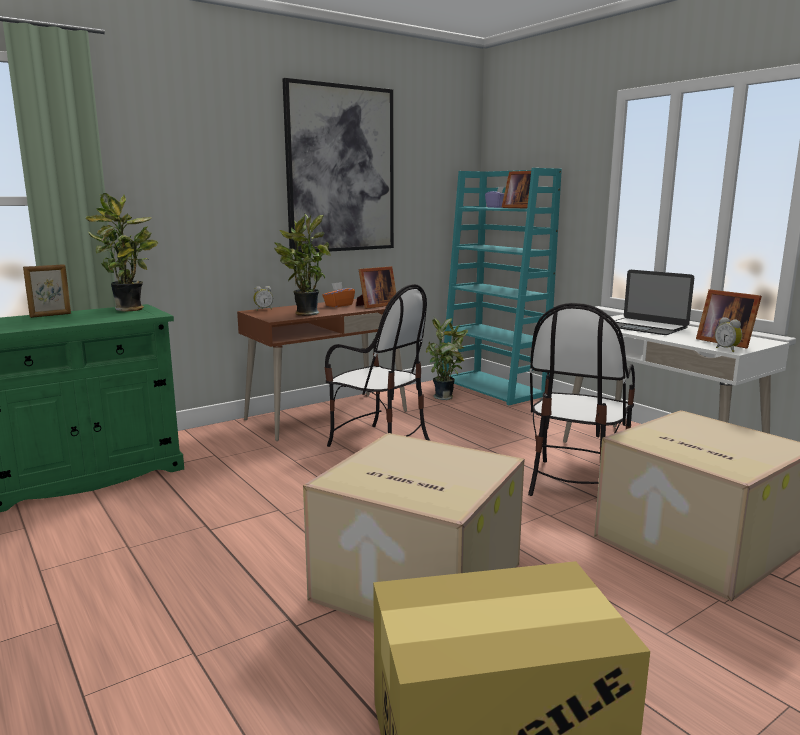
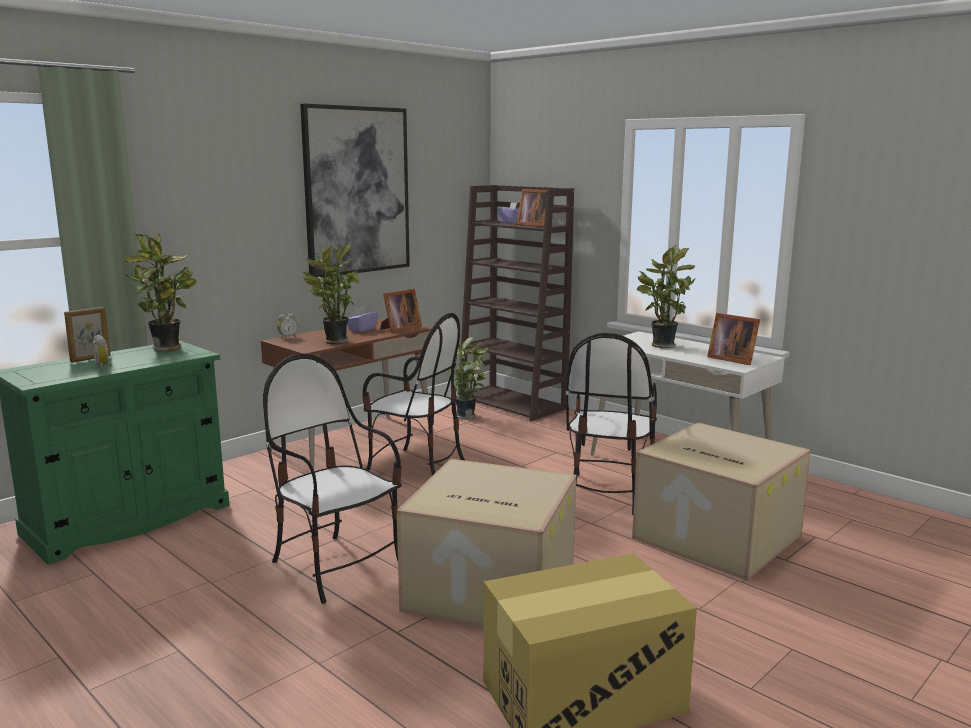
camera: 10 degrees left, 0 degrees up
orange tissue box [322,282,355,307] -> purple tissue box [347,306,378,332]
turquoise bookcase [442,168,562,405] -> brown bookcase [458,185,574,421]
laptop [613,270,694,335] -> potted plant [637,244,695,348]
alarm clock [715,317,742,352] -> alarm clock moved to [93,335,112,369]
none -> chair [263,353,402,604]

